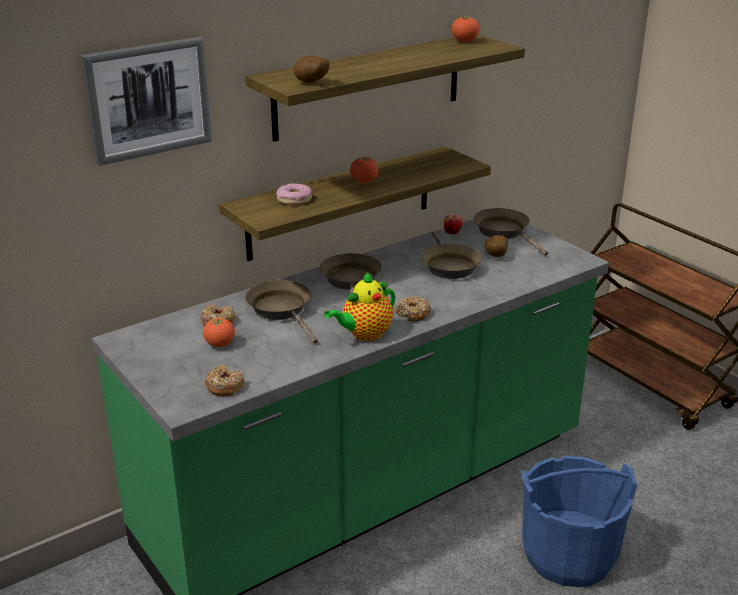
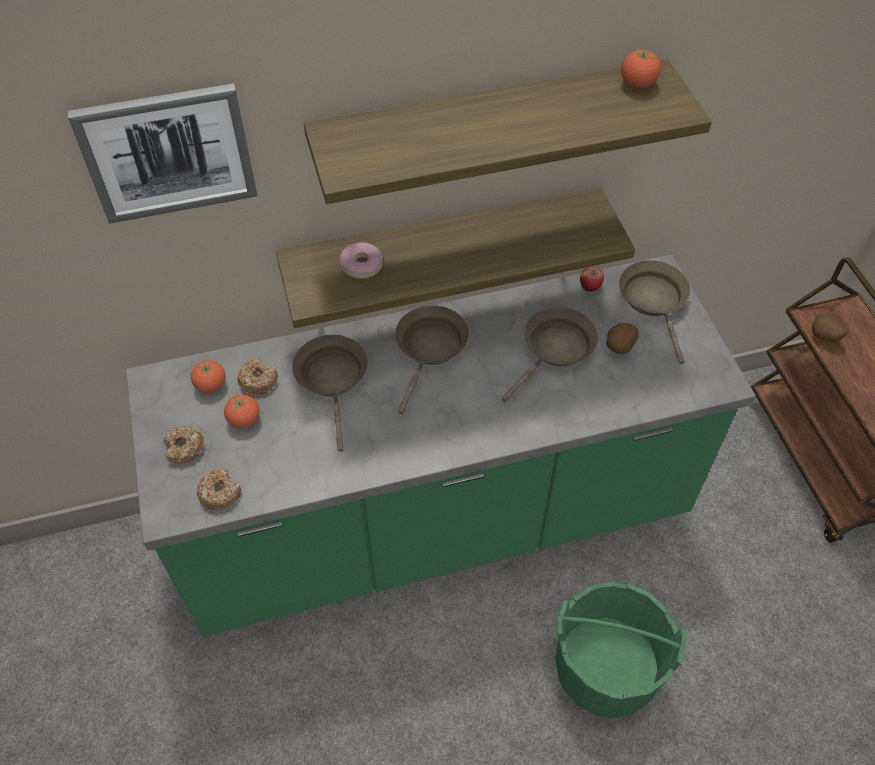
camera: 20 degrees right, 25 degrees up
potato [294,56,330,83] -> potato moved to [812,314,848,342]
teapot [324,272,395,341] -> none
tomato [350,157,378,183] -> tomato moved to [191,360,226,393]
donut [396,296,431,322] -> donut moved to [163,426,204,464]
brown frying pan [422,232,482,279] -> brown frying pan turned 150 degrees counterclockwise [502,307,598,402]
blue bucket [521,456,638,587] -> green bucket [556,581,687,718]

